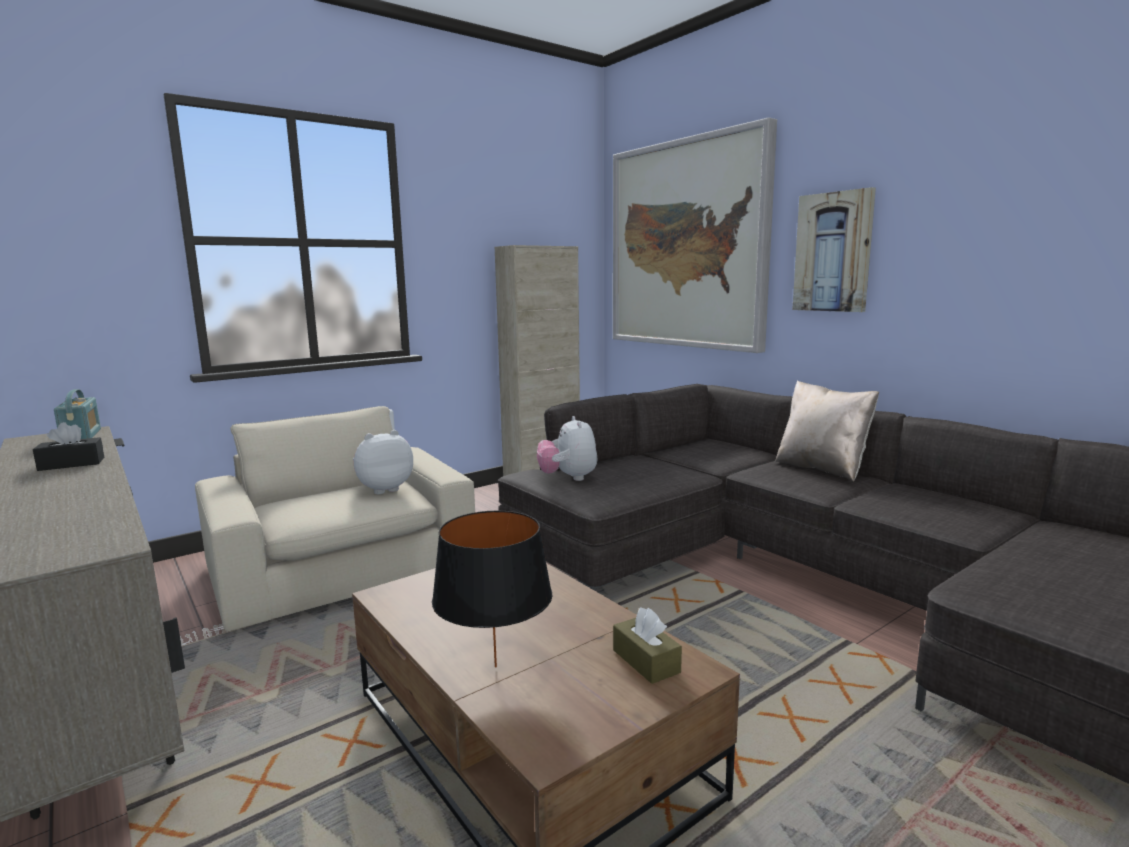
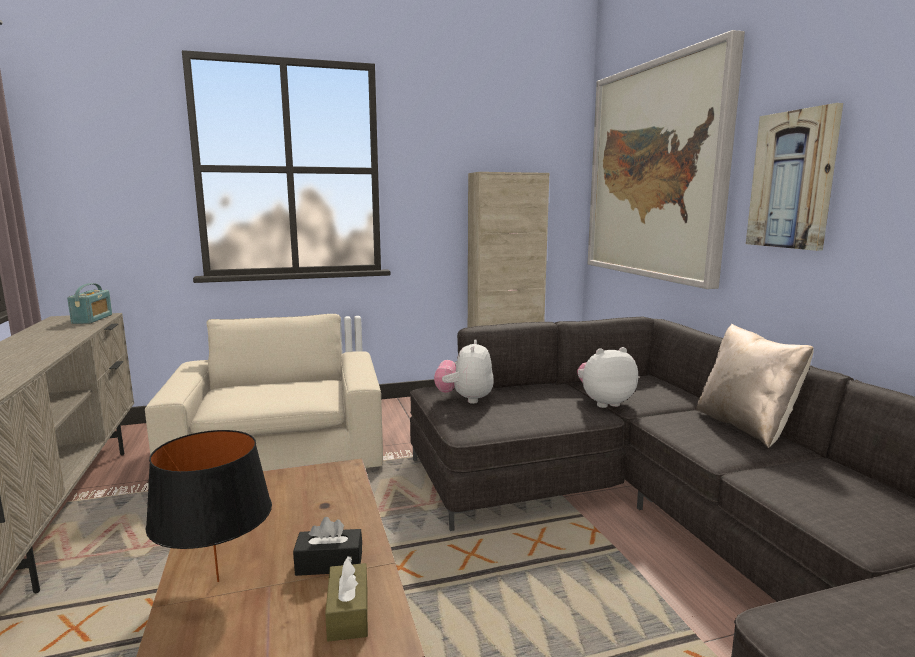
camera: 20 degrees right, 0 degrees up
black tissue box [33,422,104,471] -> black tissue box moved to [293,517,362,576]
plush toy [353,430,413,494] -> plush toy moved to [577,347,638,408]

